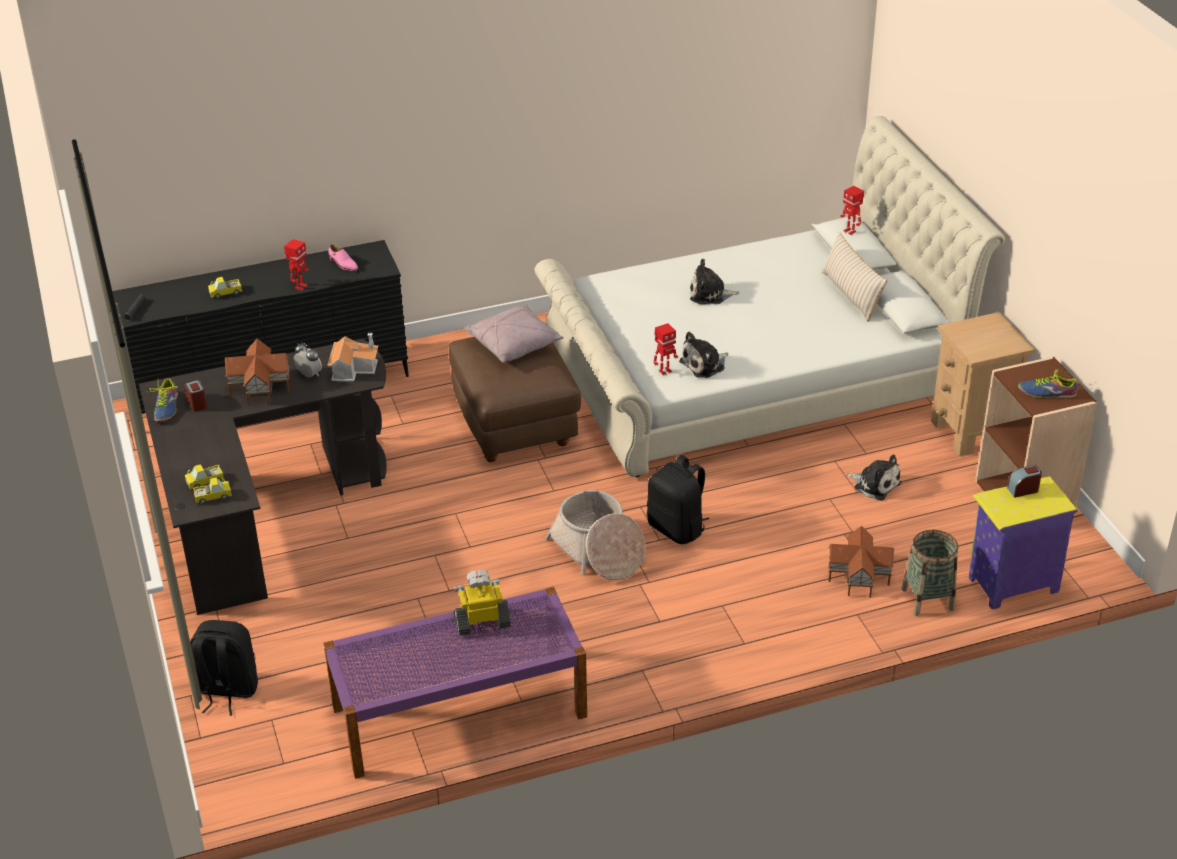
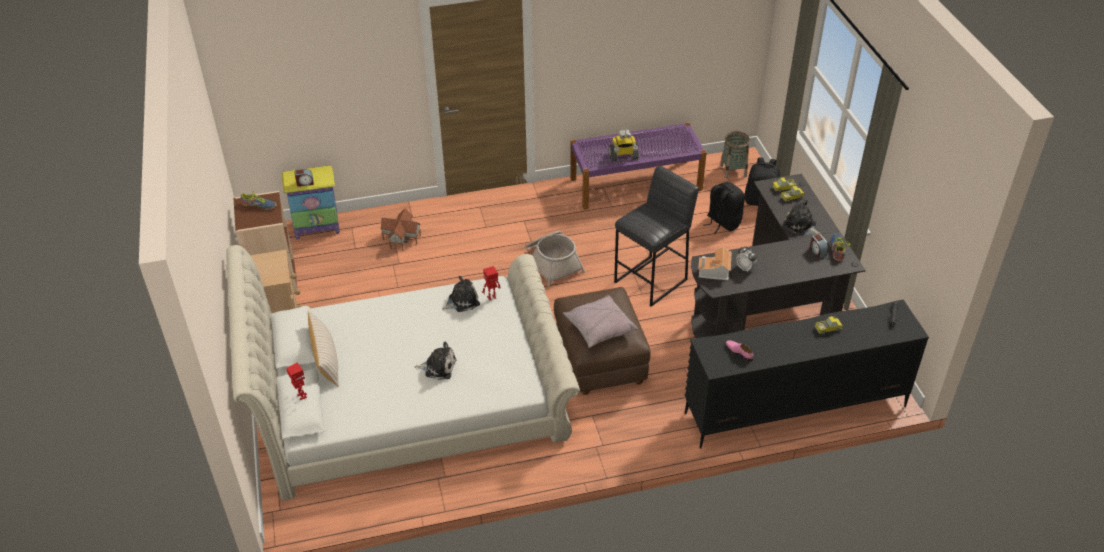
camera: 175 degrees left, 5 degrees up
toy house [225,339,291,406] -> none
toy robot [284,239,309,291] -> none
black backpack [647,455,709,544] -> black backpack moved to [704,182,745,234]
plush toy [846,454,901,501] -> plush toy moved to [783,199,821,235]
basket [902,530,959,616] -> basket moved to [720,131,750,179]
none -> grey stool [614,165,699,307]

